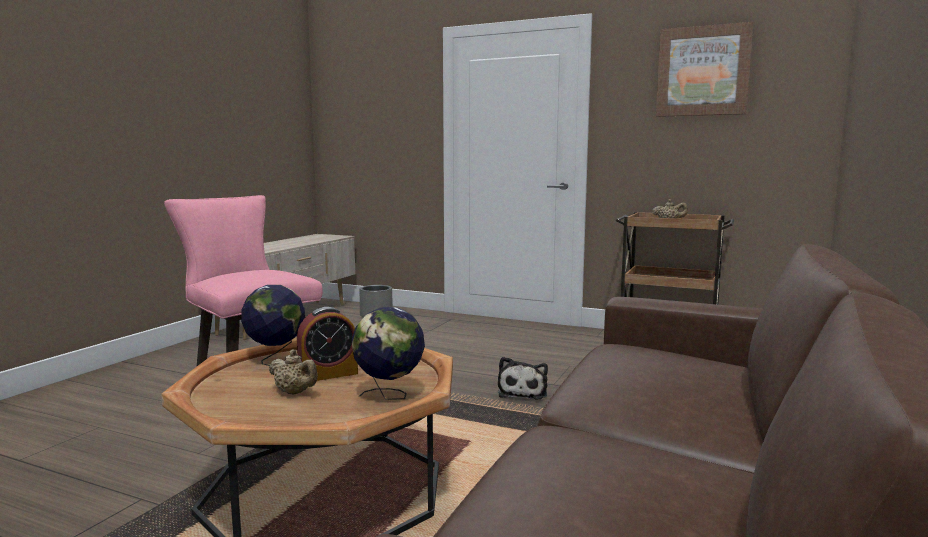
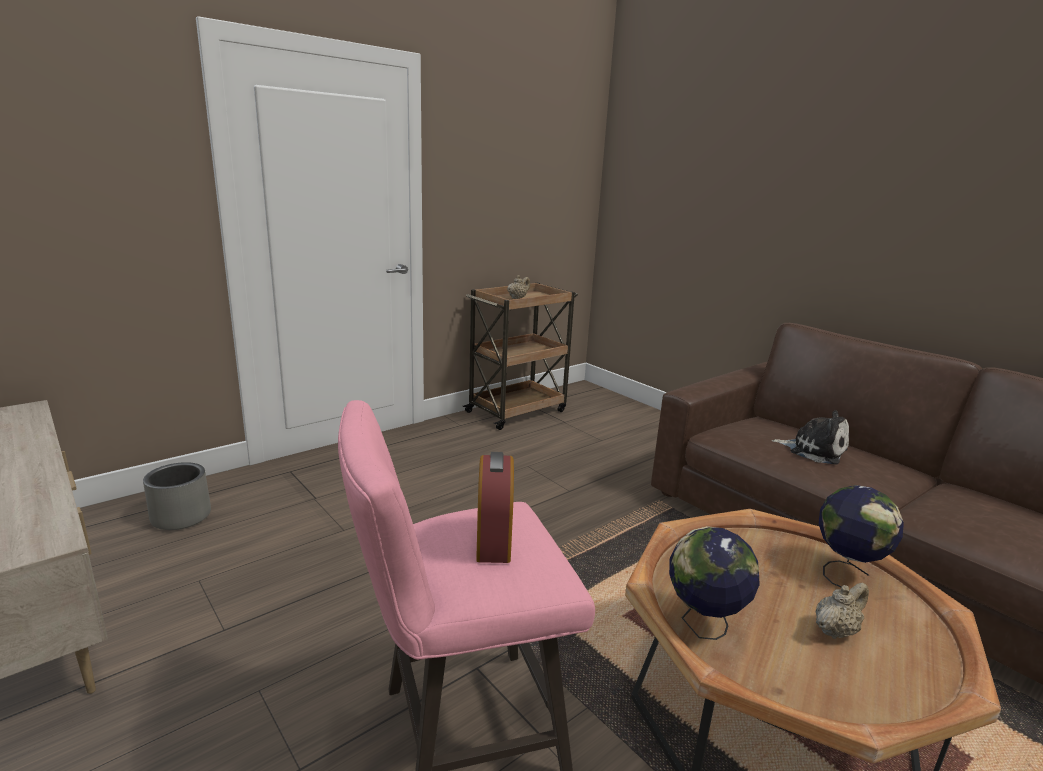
camera: 65 degrees left, 10 degrees up
alarm clock [297,307,358,381] -> alarm clock moved to [476,452,514,563]
plush toy [498,357,548,400] -> plush toy moved to [772,410,849,465]
picture [656,22,753,117] -> none

